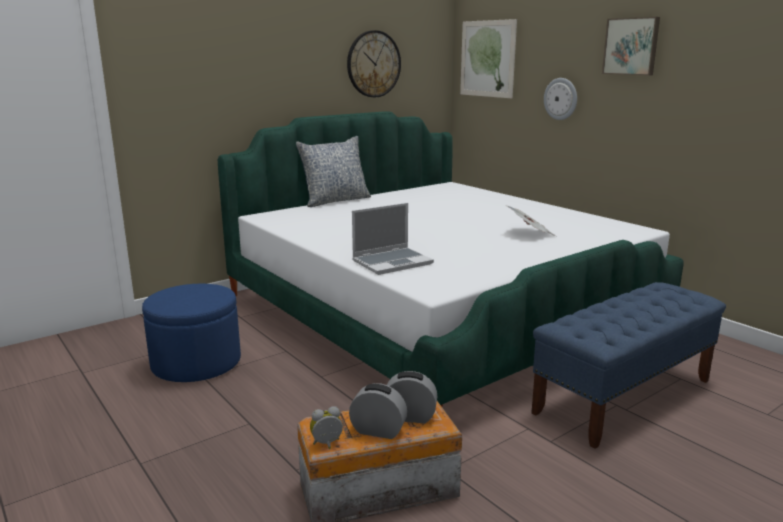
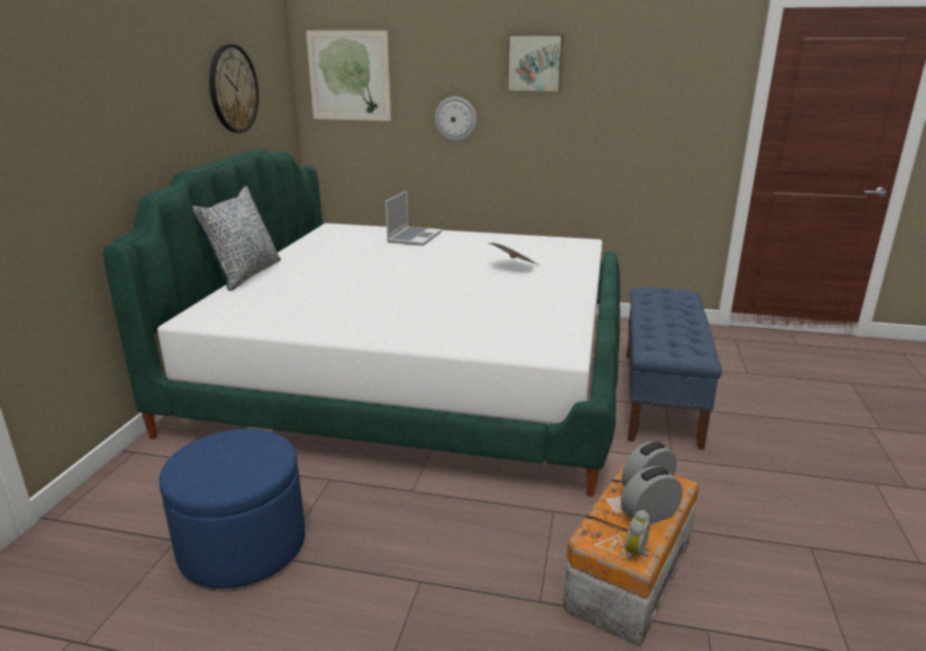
camera: 40 degrees left, 5 degrees up
laptop [352,203,434,275] -> laptop moved to [385,190,442,246]

